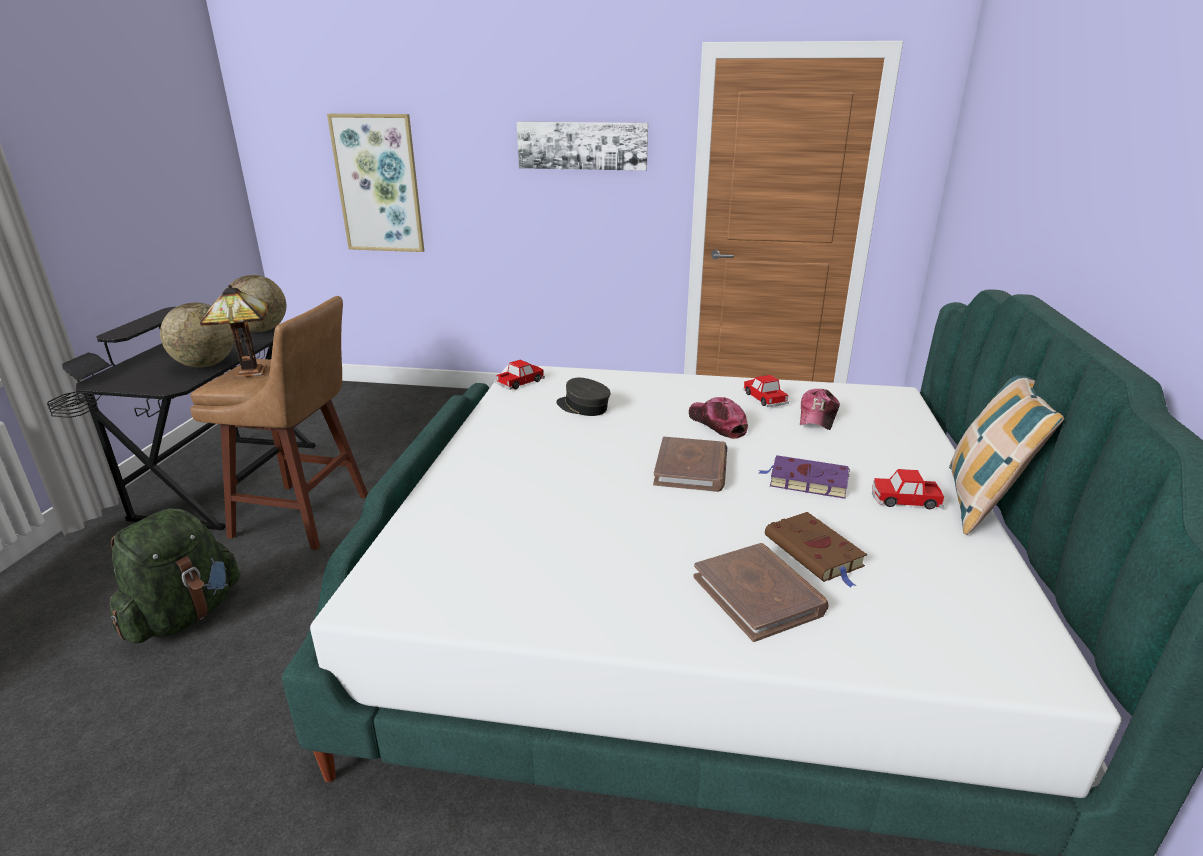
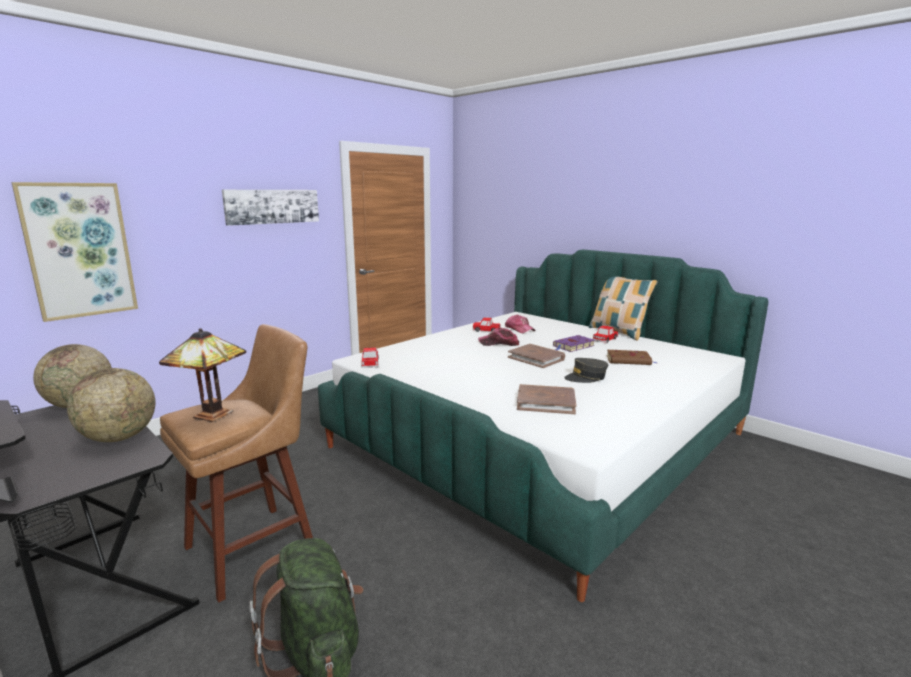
camera: 55 degrees left, 10 degrees down
grey cap [556,378,611,416] -> grey cap moved to [564,358,608,383]
brown book [693,543,829,642] -> brown book moved to [517,384,576,414]

